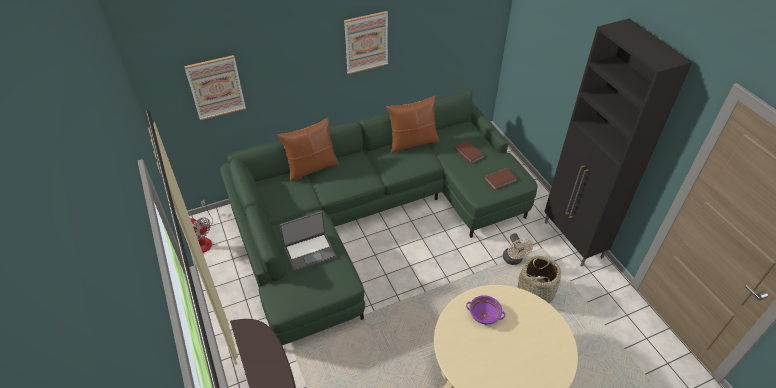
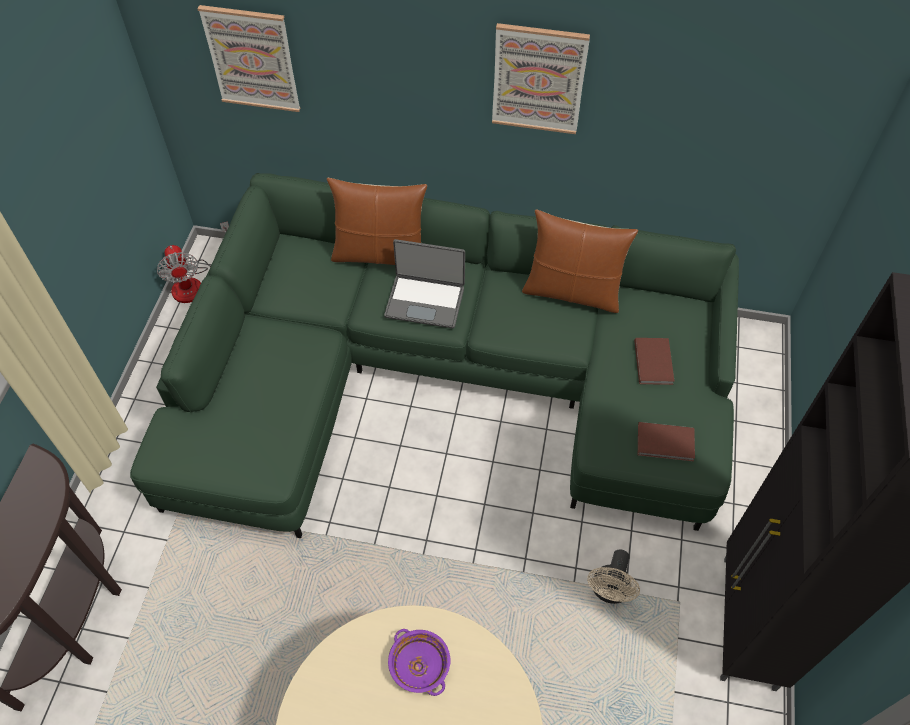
camera: 35 degrees right, 10 degrees up
laptop [280,211,336,271] -> laptop moved to [384,239,465,328]
basket [518,256,561,304] -> none

